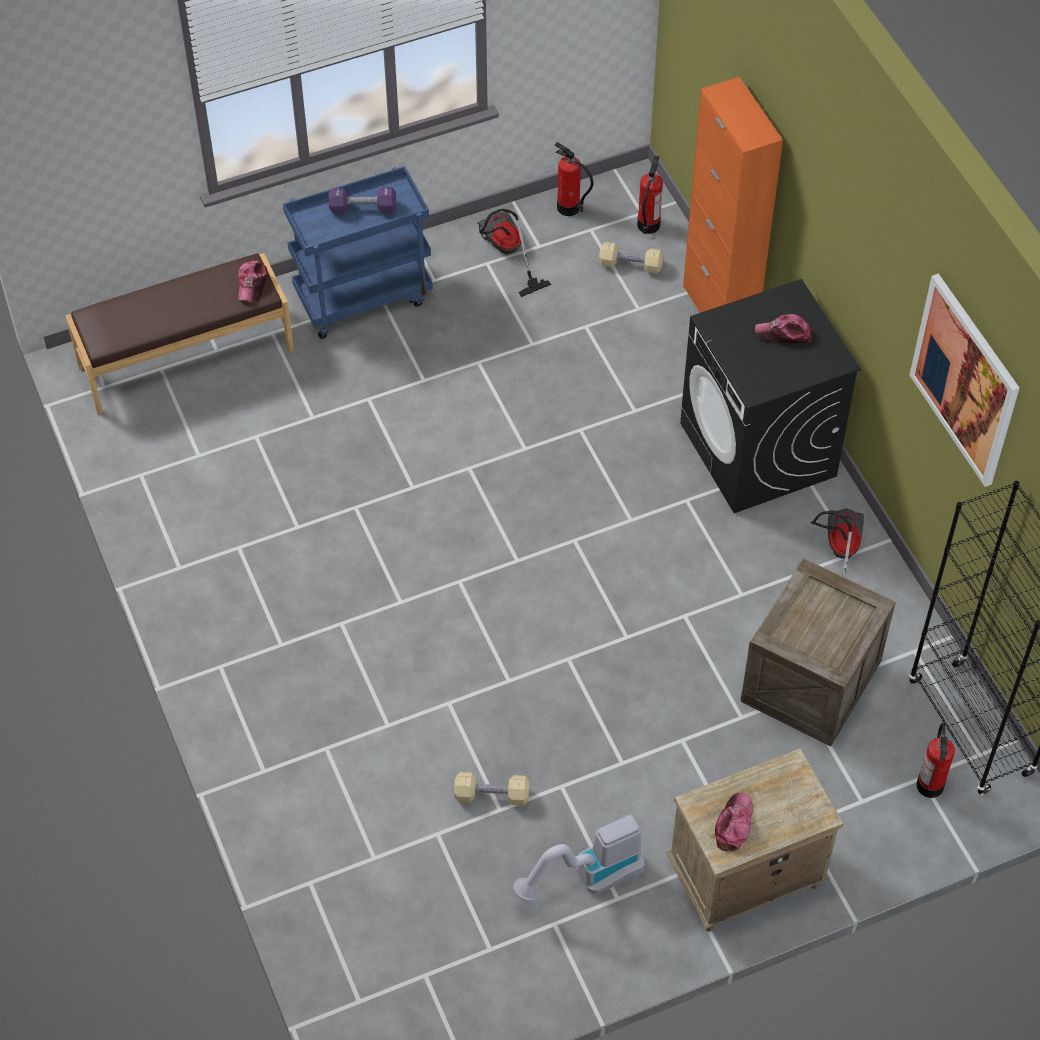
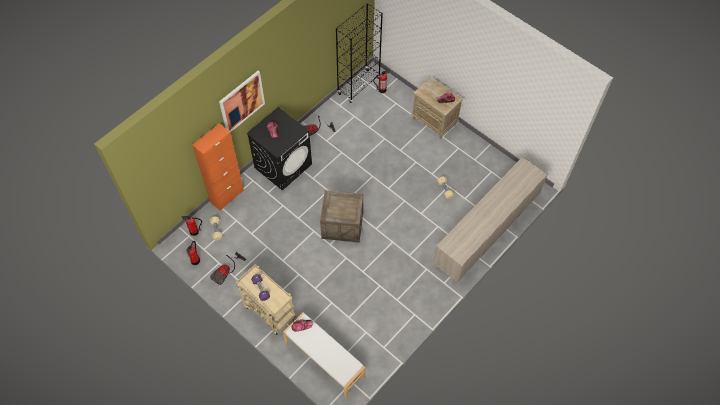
camera: 115 degrees left, 5 degrees up
brown bench [65,253,294,414] -> white bench [283,312,366,398]
blue cart [283,166,433,339] -> beige cart [236,265,296,335]
vacuum cleaner [514,815,644,901] -> none
crate [741,558,896,746] -> crate moved to [320,190,364,243]
picture [909,273,1019,487] -> picture moved to [219,71,265,132]
none -> beige cabinet [433,157,547,284]

